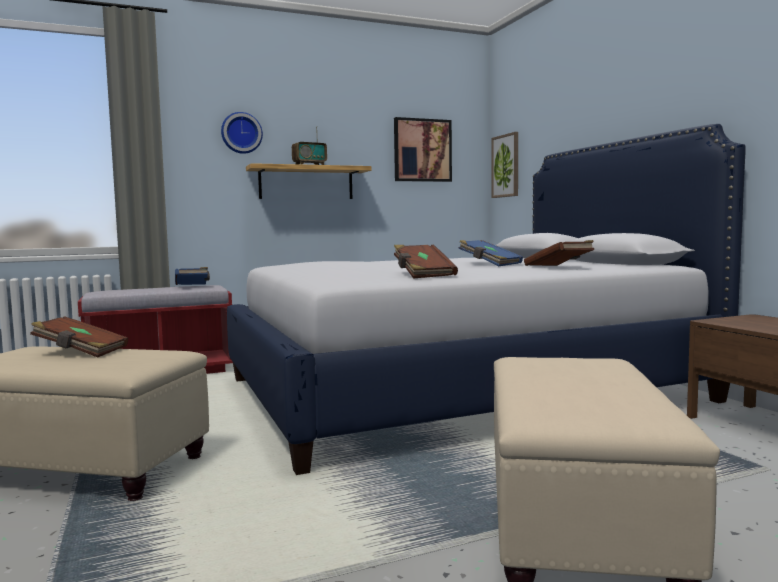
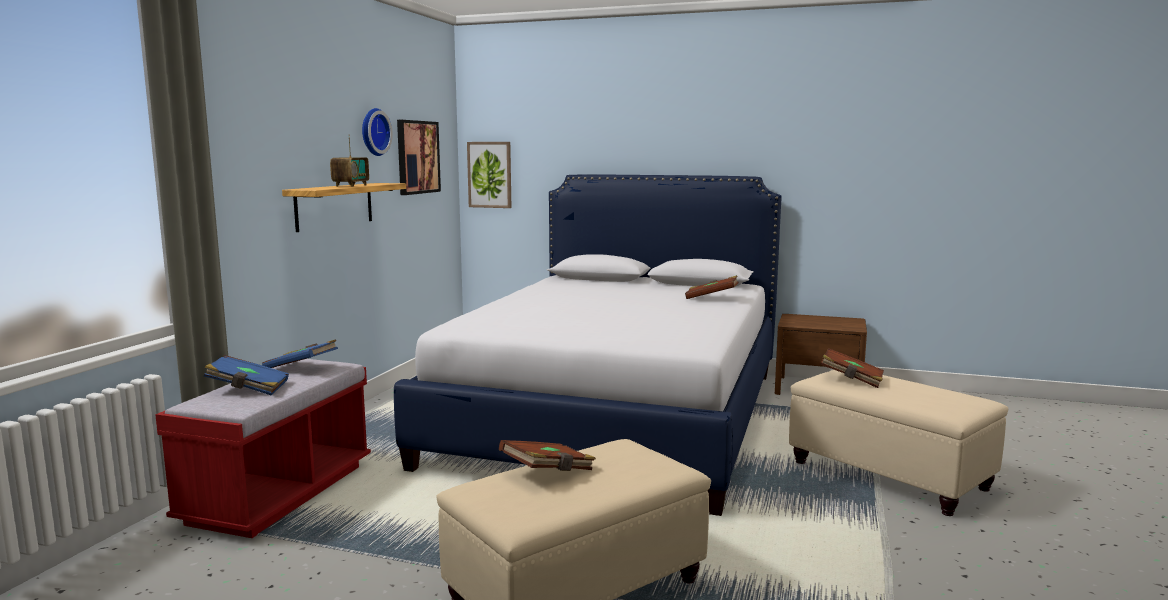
camera: 50 degrees left, 5 degrees up
wall clock [221,112,263,154] -> wall clock moved to [362,108,393,156]
brown book [394,245,458,279] -> brown book moved to [820,348,884,388]
blue book [458,240,523,266] -> blue book moved to [204,355,289,395]

